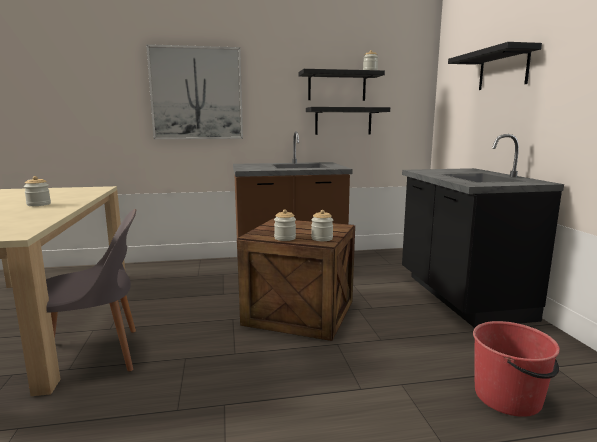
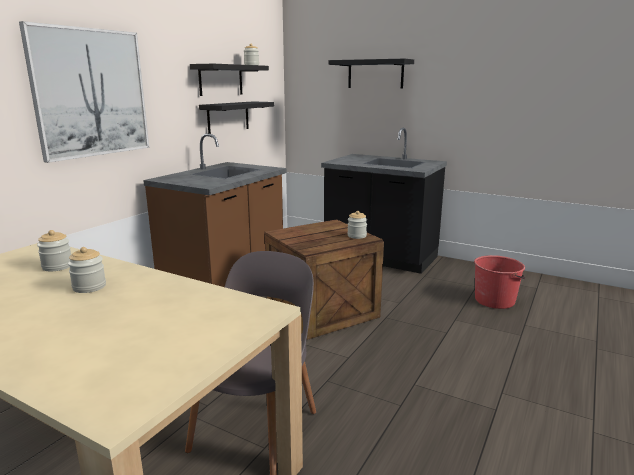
camera: 50 degrees left, 5 degrees up
jar [274,209,296,241] -> jar moved to [37,230,71,271]

